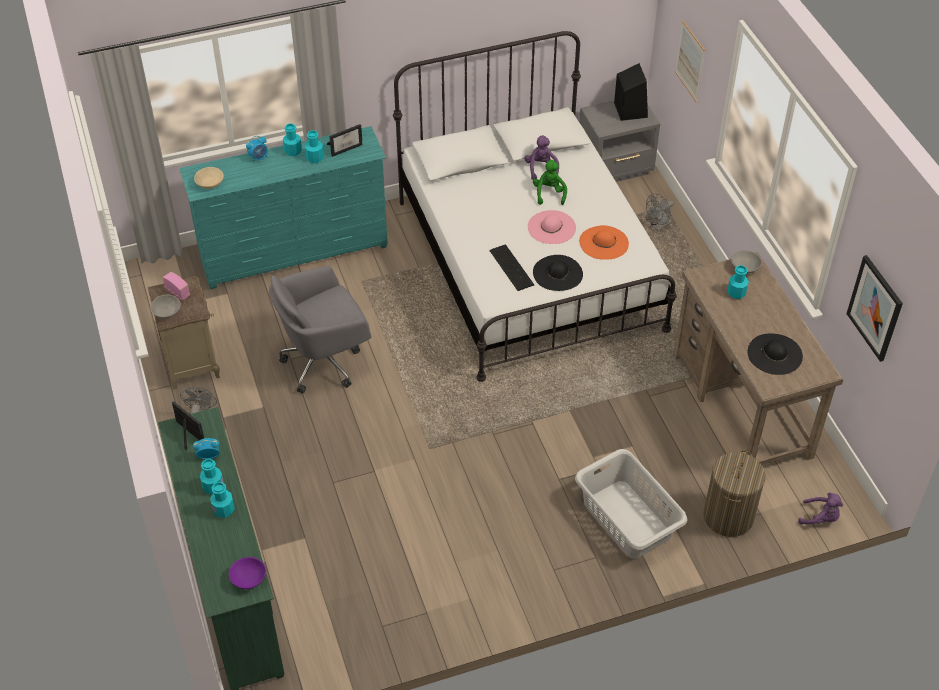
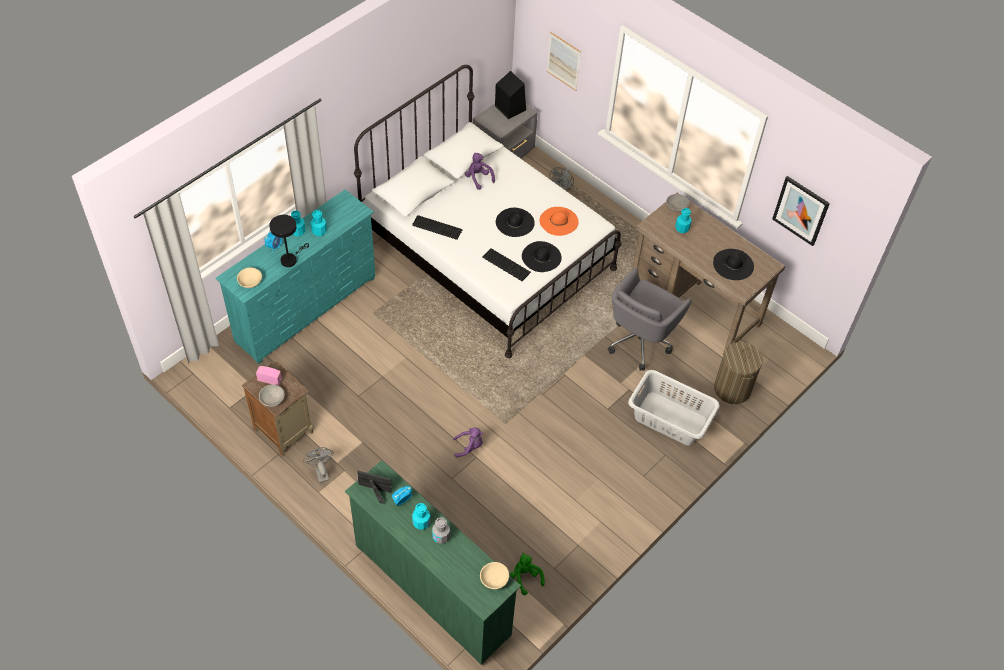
camera: 30 degrees left, 5 degrees up
turquoise bottle [210,482,235,518] -> grey bottle [432,517,450,544]
purple bowl [229,557,266,589] -> beige bowl [480,562,509,589]
grey office chair [269,266,371,394] -> grey office chair moved to [608,268,692,371]
picture frame [327,124,363,157] -> none
pink hat [528,210,576,244] -> black hat [496,208,535,237]
green plush toy [533,160,567,205] -> green plush toy moved to [509,553,545,595]
purple plush toy [798,493,843,524] -> purple plush toy moved to [453,428,483,457]
none -> black table lamp [269,215,309,267]
none -> keyboard [412,215,463,240]

